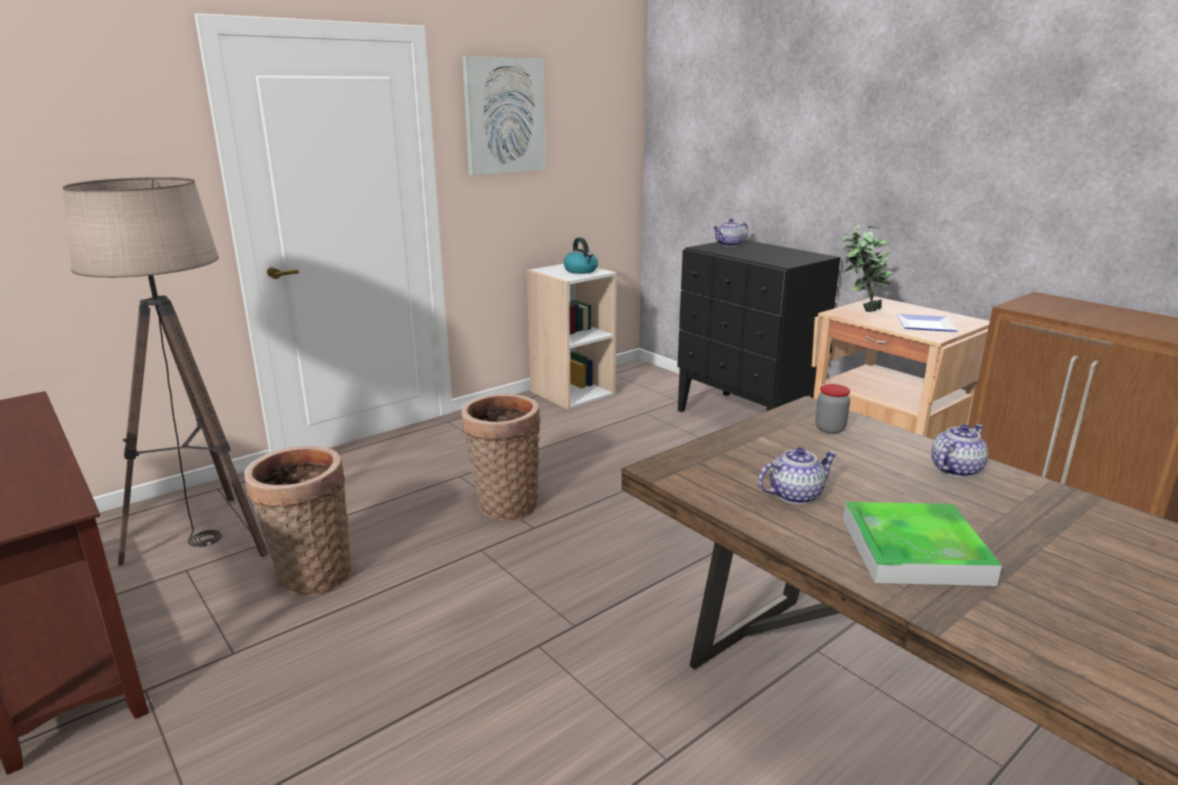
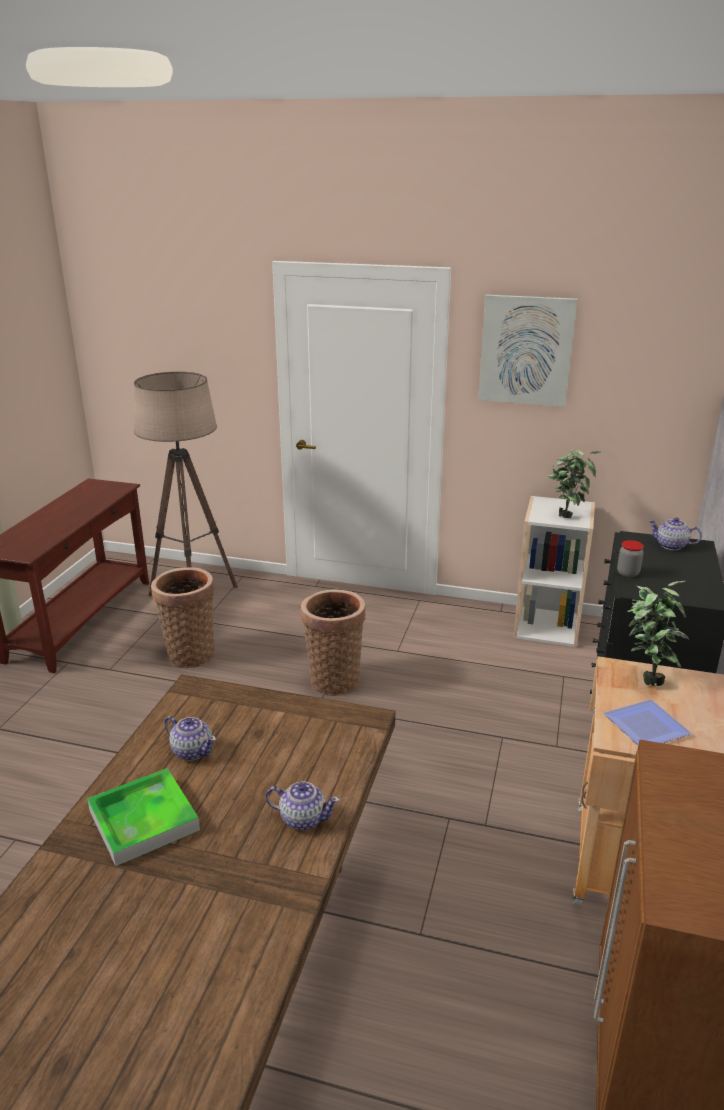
camera: 55 degrees right, 5 degrees up
kettle [564,238,598,274] -> potted plant [547,449,600,518]
jar [815,384,850,434] -> jar moved to [617,540,644,577]

